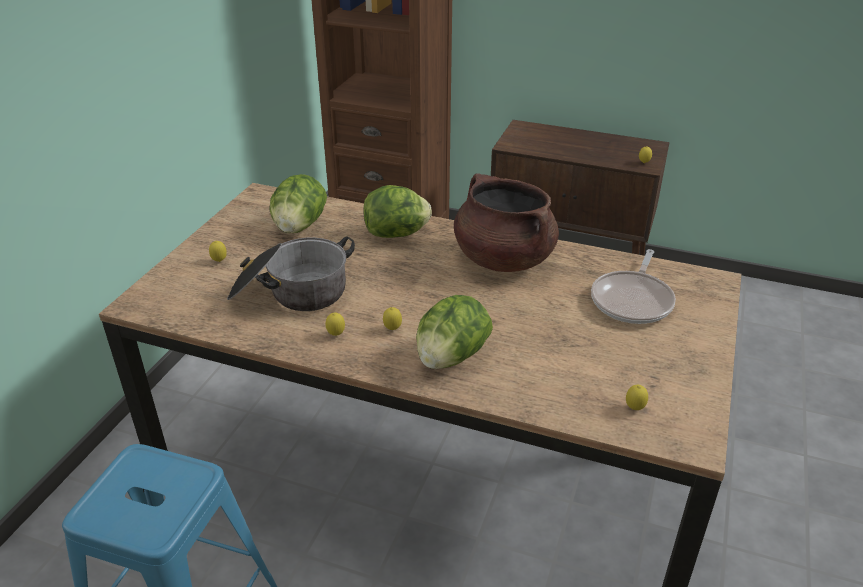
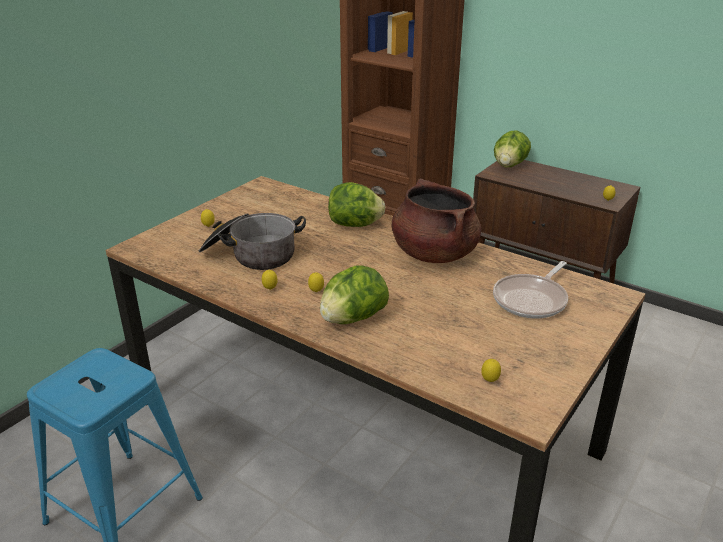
camera: 15 degrees right, 5 degrees down
lettuce [270,174,327,233] -> lettuce moved to [494,130,531,167]

